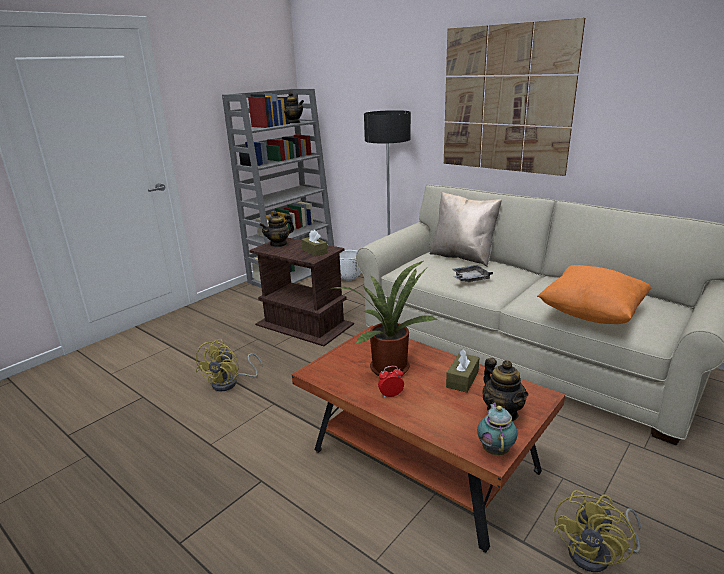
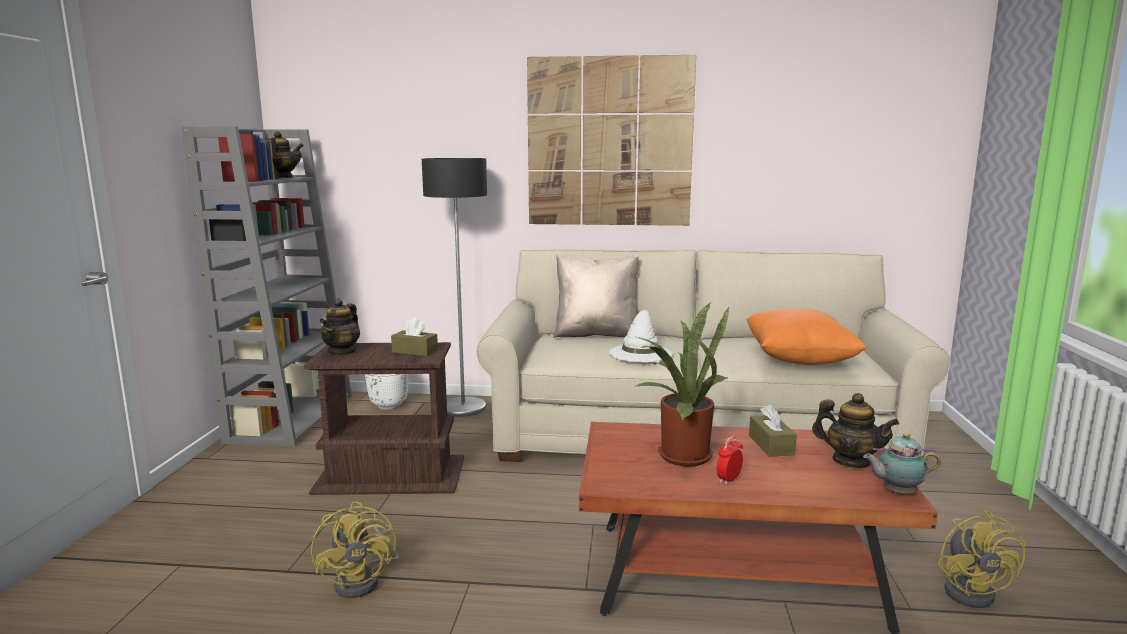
camera: 35 degrees left, 10 degrees down
grey tray [452,265,493,282] -> white hat [609,310,672,362]
teapot [477,402,517,455] -> teapot turned 60 degrees counterclockwise [863,433,941,494]

